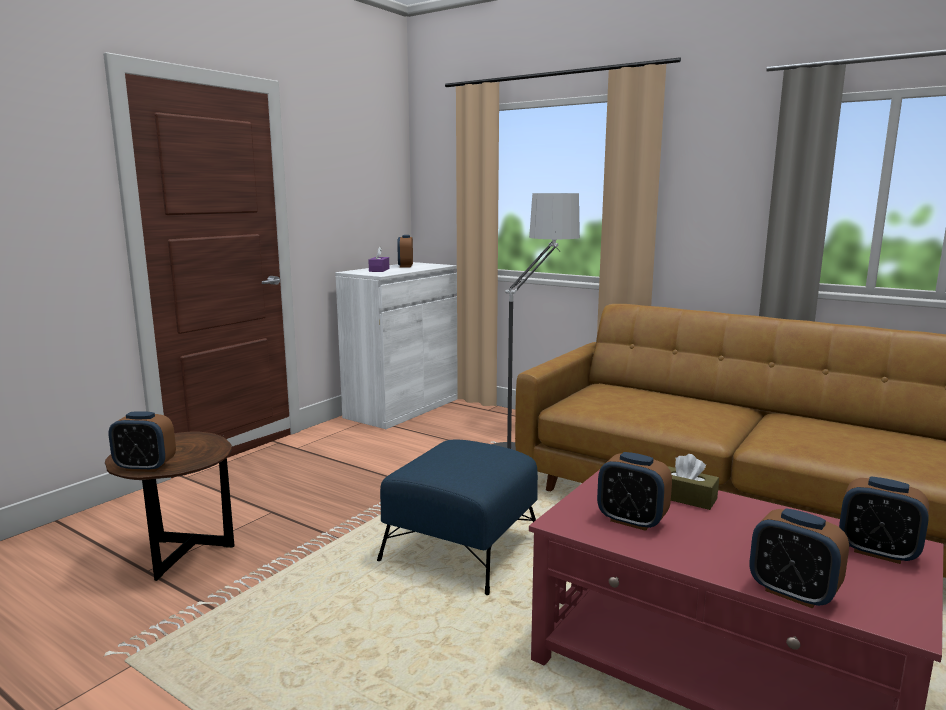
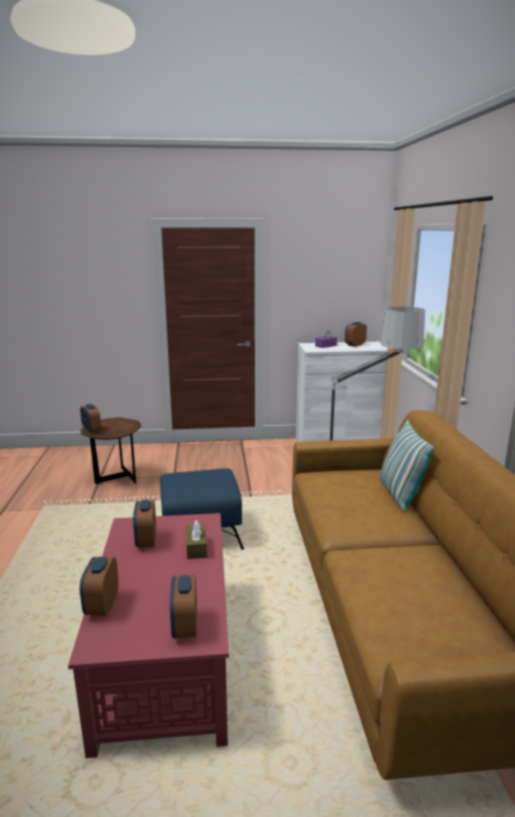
camera: 50 degrees right, 5 degrees up
none -> pillow [380,420,434,511]

